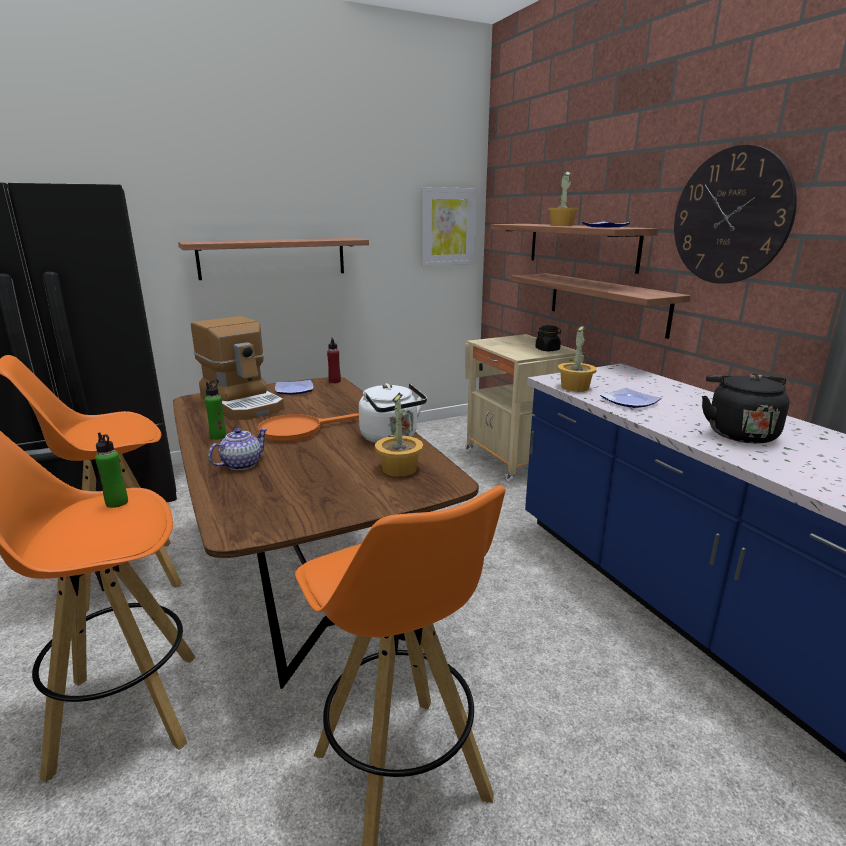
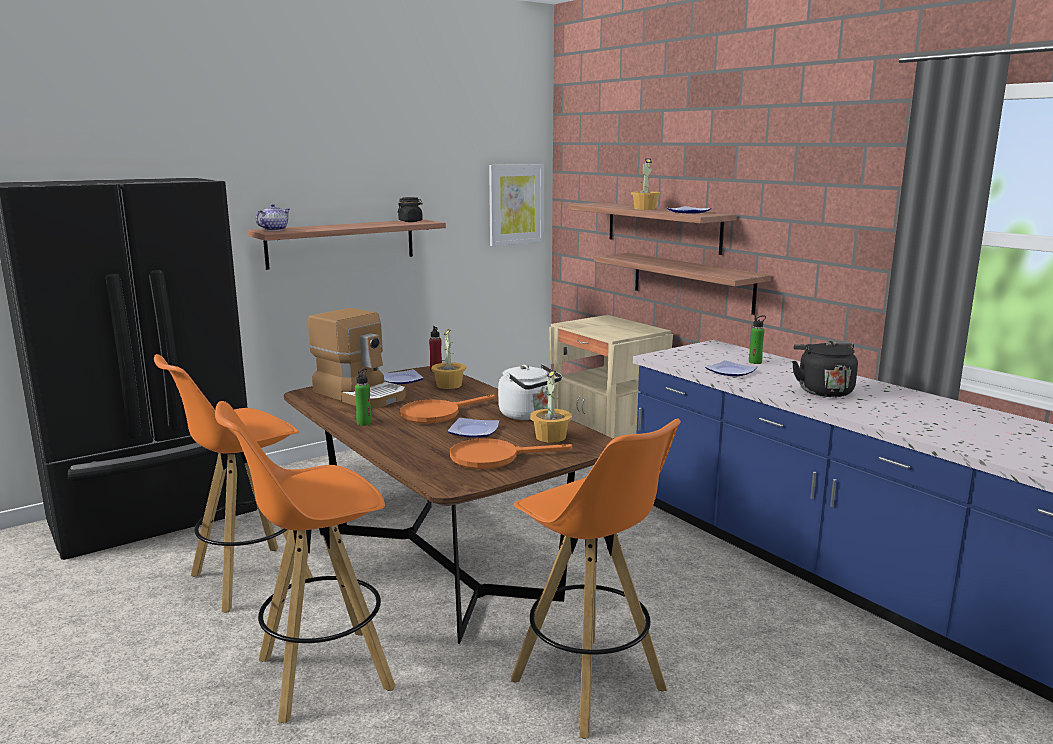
camera: 10 degrees left, 5 degrees down
green bottle [95,432,128,508] -> green bottle moved to [749,315,766,364]
teapot [208,428,268,470] -> teapot moved to [256,204,290,231]
black jar [535,325,561,351] -> black jar moved to [398,197,423,222]
potted plant [558,325,597,392] -> potted plant moved to [431,329,466,389]
wall clock [674,145,797,284] -> none
none -> plate [447,418,499,437]
none -> orange frying pan [450,438,572,469]

